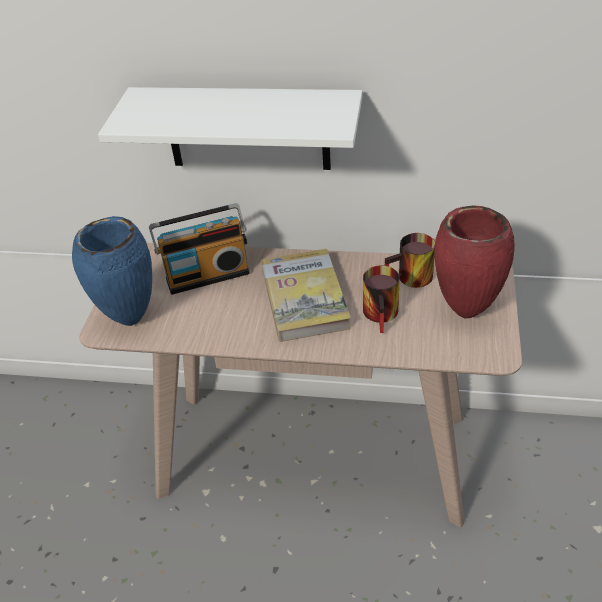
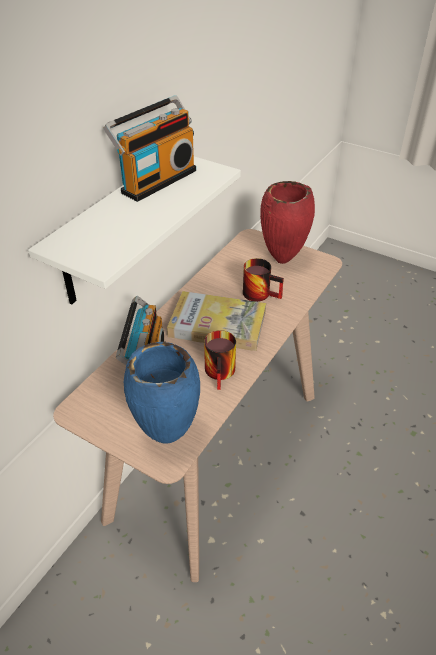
camera: 70 degrees left, 0 degrees up
mug [385,233,435,288] -> mug moved to [204,330,236,390]
none -> radio [103,95,196,202]

